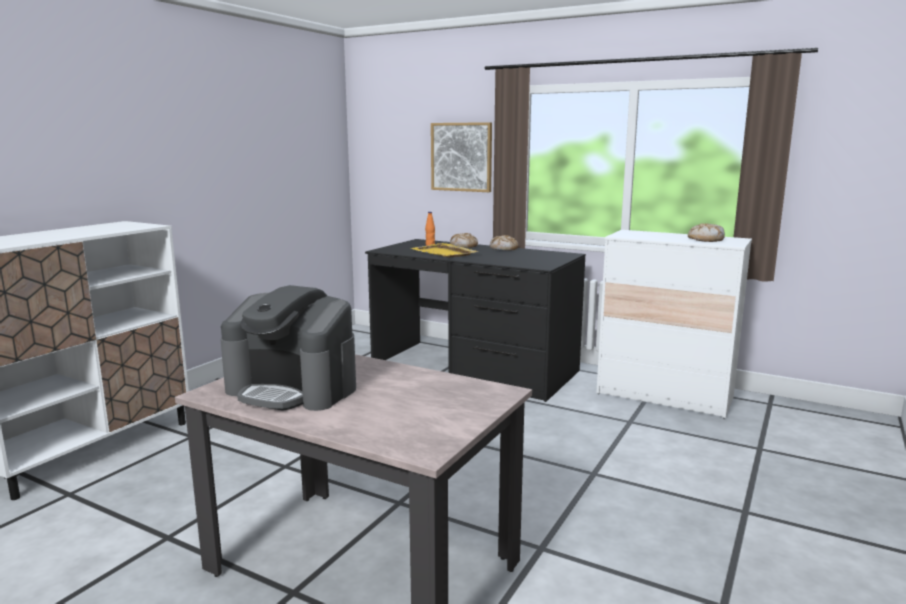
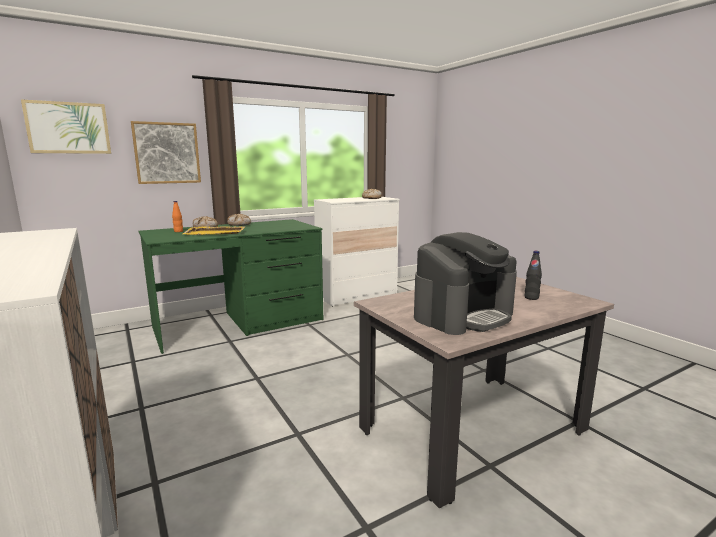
camera: 60 degrees left, 0 degrees up
black desk [365,239,586,402] -> green desk [138,219,323,354]
none -> picture [21,99,111,154]
none -> black bottle [525,251,542,300]

